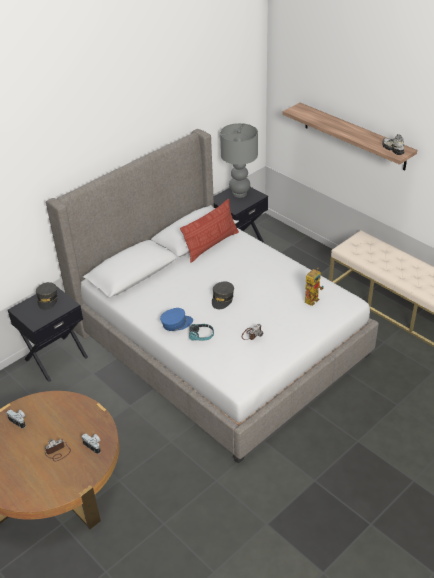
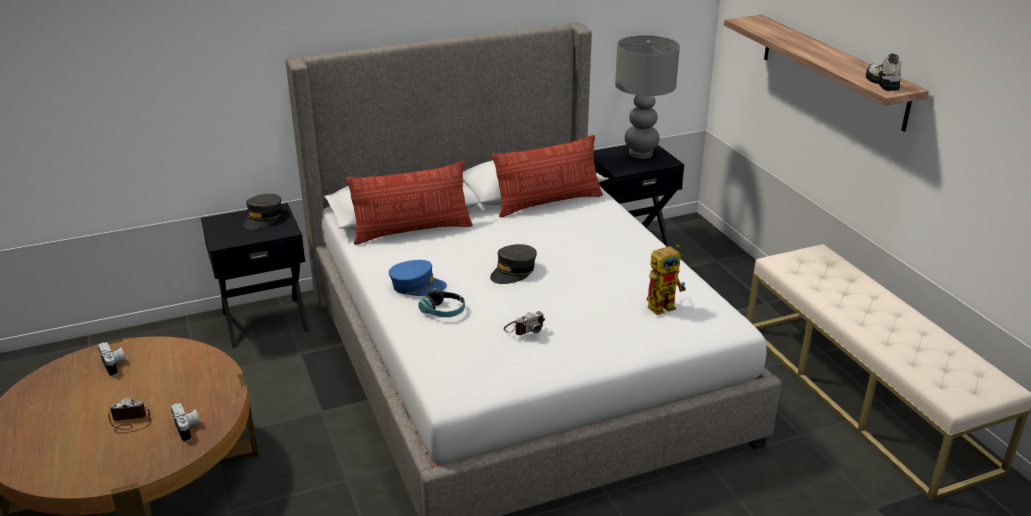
camera: 20 degrees right, 10 degrees down
none -> pillow [346,161,473,245]

